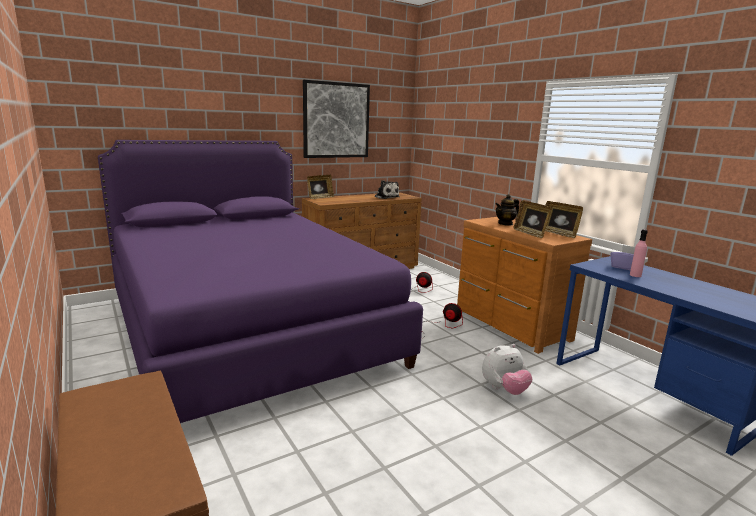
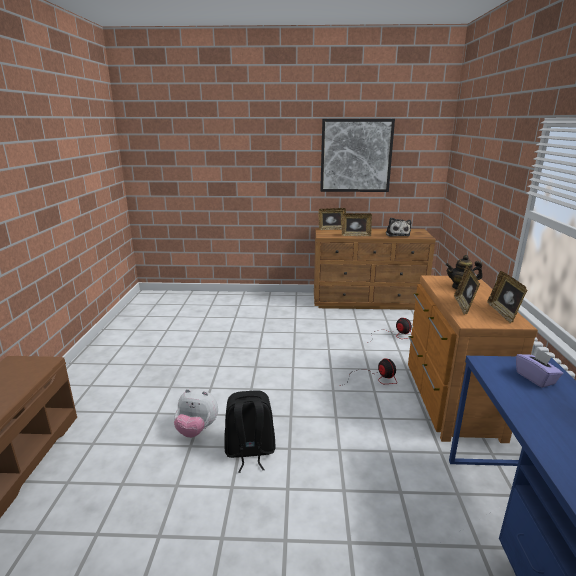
camera: 35 degrees right, 5 degrees up
purple bed [98,140,423,423] -> none
plush toy [482,344,532,395] -> plush toy moved to [174,389,218,438]
pink bottle [630,229,648,277] -> none
none -> black backpack [224,391,276,473]
none -> picture frame [342,213,372,236]

